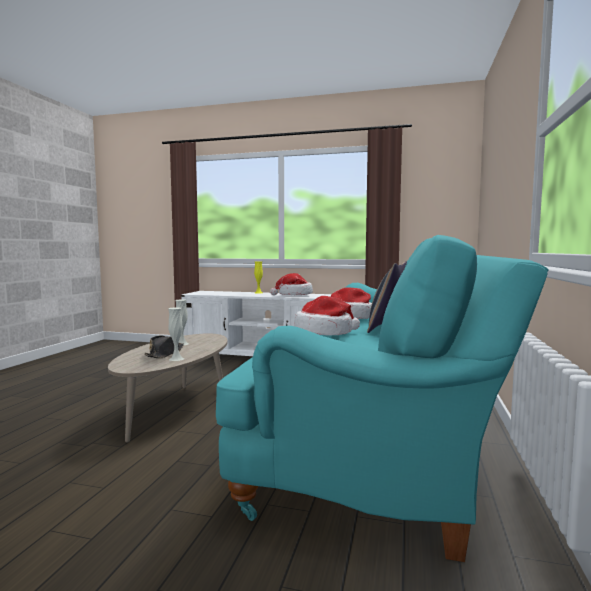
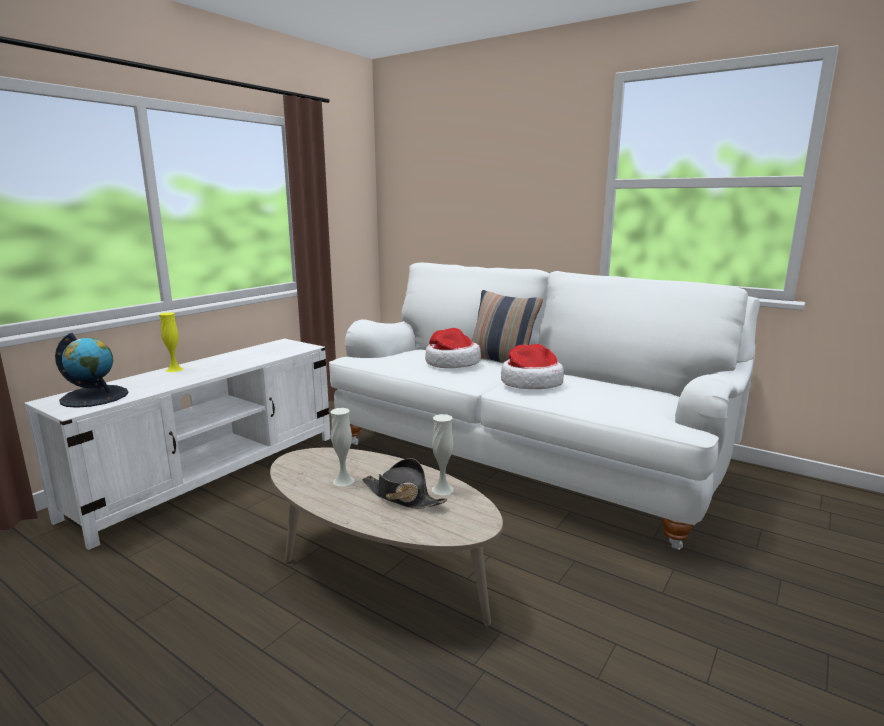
camera: 70 degrees left, 10 degrees up
turquoise sofa [216,235,549,562] -> white sofa [329,263,760,550]
hat [270,273,313,295] -> none
none -> globe [55,333,128,408]

